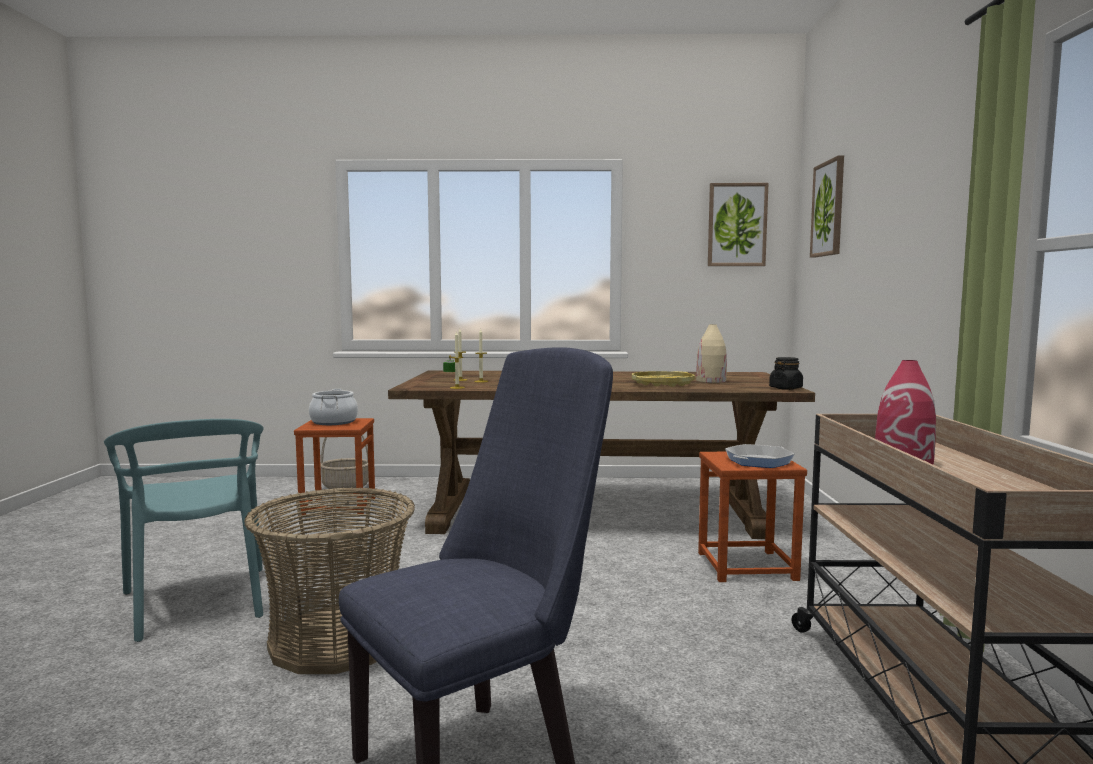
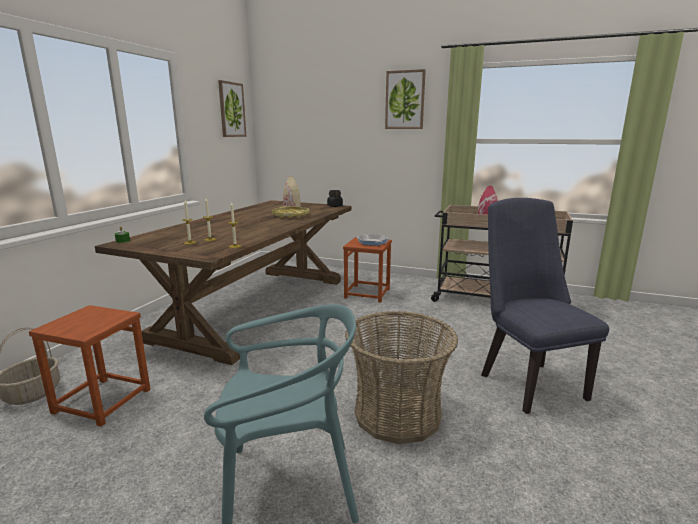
camera: 70 degrees left, 10 degrees up
cooking pot [309,389,358,425] -> none
picture [810,155,844,258] -> picture moved to [385,69,426,129]

